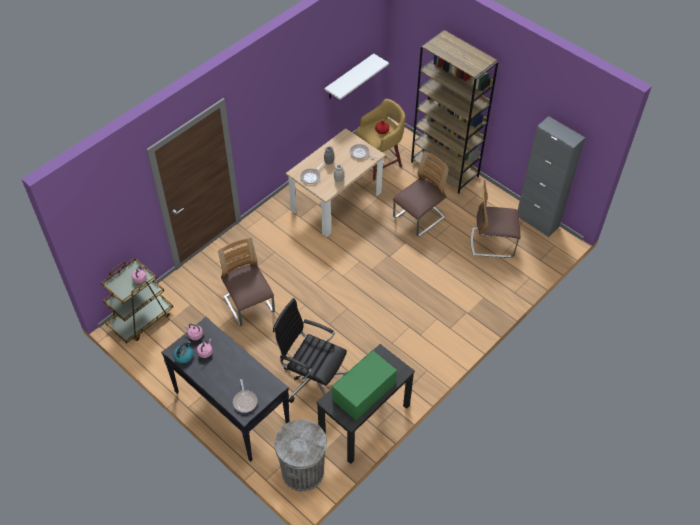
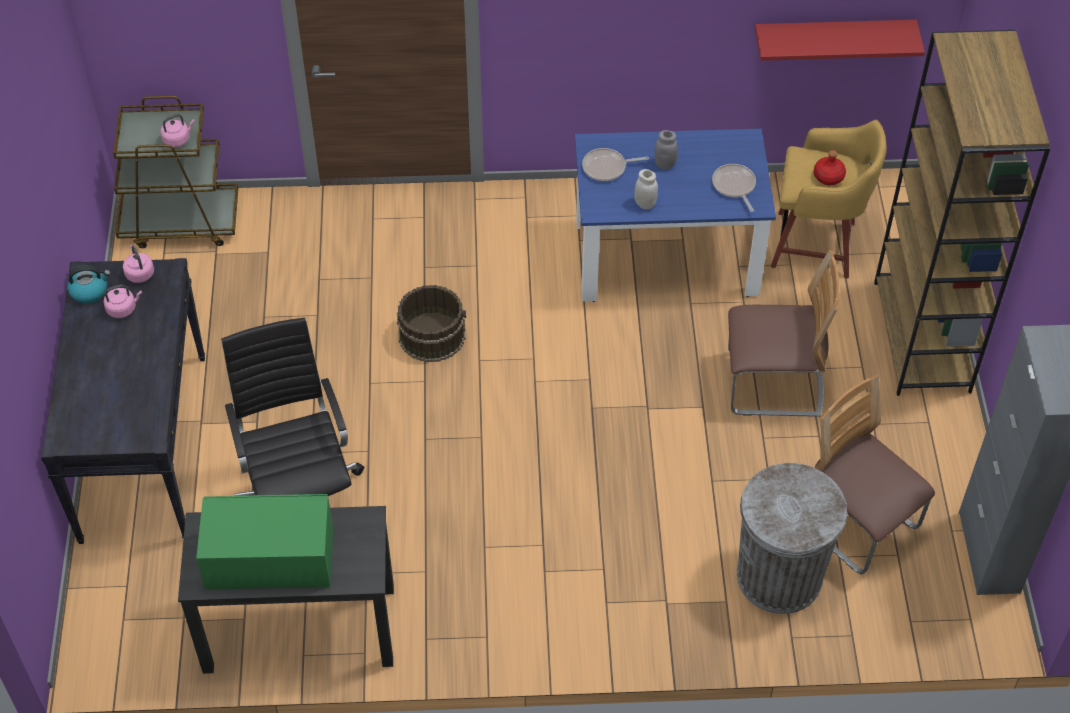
camera: 45 degrees right, 0 degrees up
chair [218,238,275,326] -> none
frying pan [233,379,257,413] -> none
grey trash can [274,419,327,492] -> grey trash can moved to [737,463,847,614]
beige dining table [286,128,386,237] -> blue dining table [575,129,776,302]
white shelf [324,53,389,100] -> red shelf [755,20,925,61]
none -> brown bucket [397,285,466,362]

